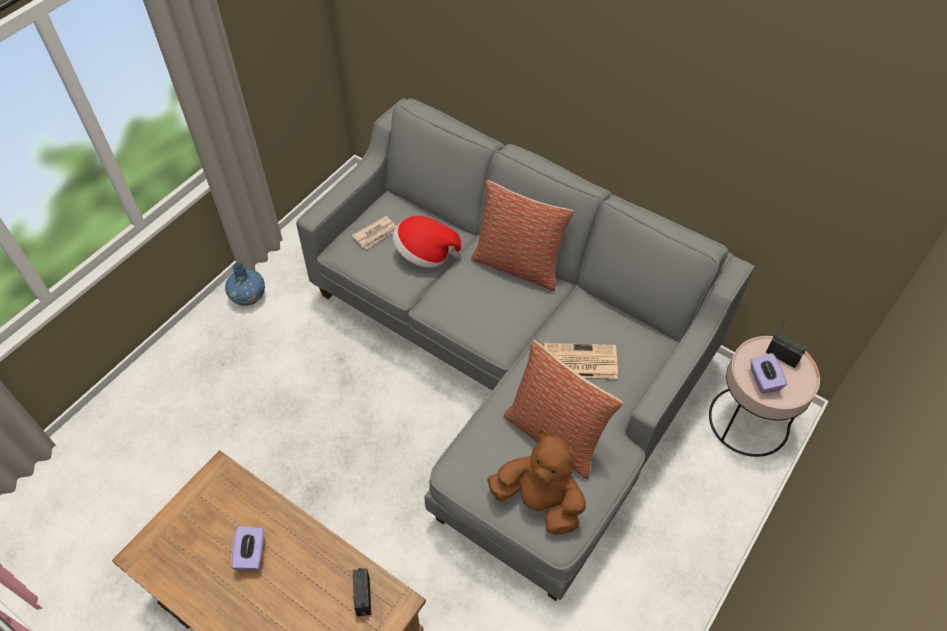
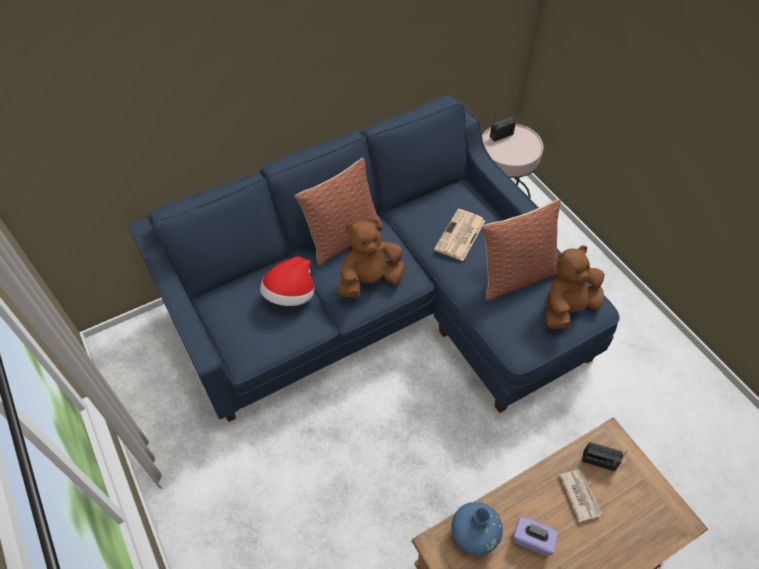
camera: 65 degrees left, 0 degrees up
blue vase [225,262,265,306] -> blue vase moved to [451,502,503,556]
grey sofa [296,98,755,601] -> blue sofa [128,96,619,422]
newspaper [352,216,396,249] -> newspaper moved to [559,469,602,522]
purple tissue box [750,353,787,394] -> none
none -> brown plush toy [338,218,405,298]

